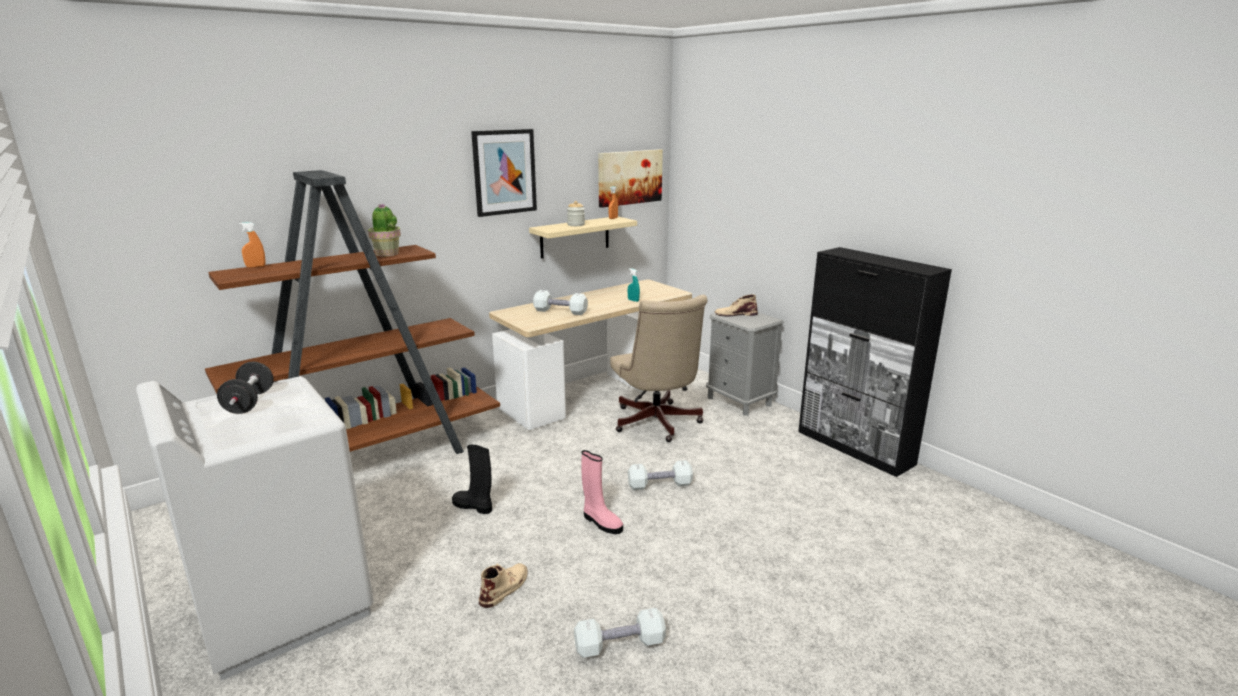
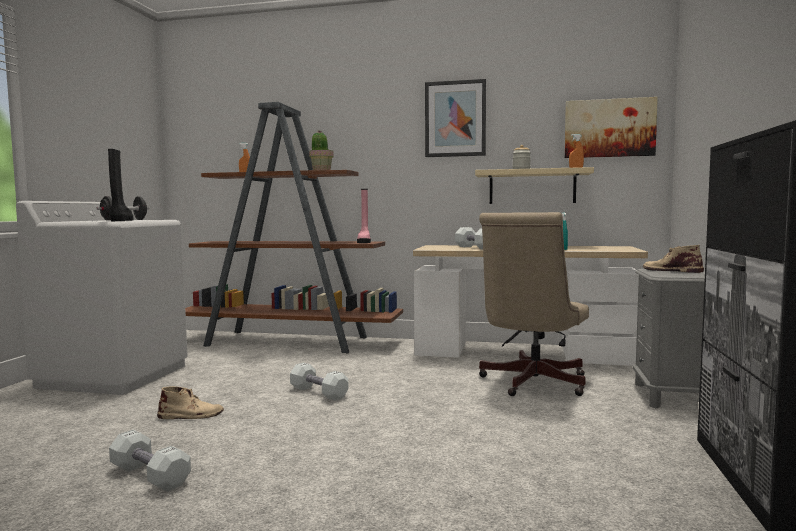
camera: 50 degrees right, 15 degrees down
black boot [452,445,492,514] -> black boot moved to [108,149,134,221]
pink boot [582,450,623,534] -> pink boot moved to [357,189,371,243]
white dumbbell [628,460,693,490] -> white dumbbell moved to [290,362,348,401]

